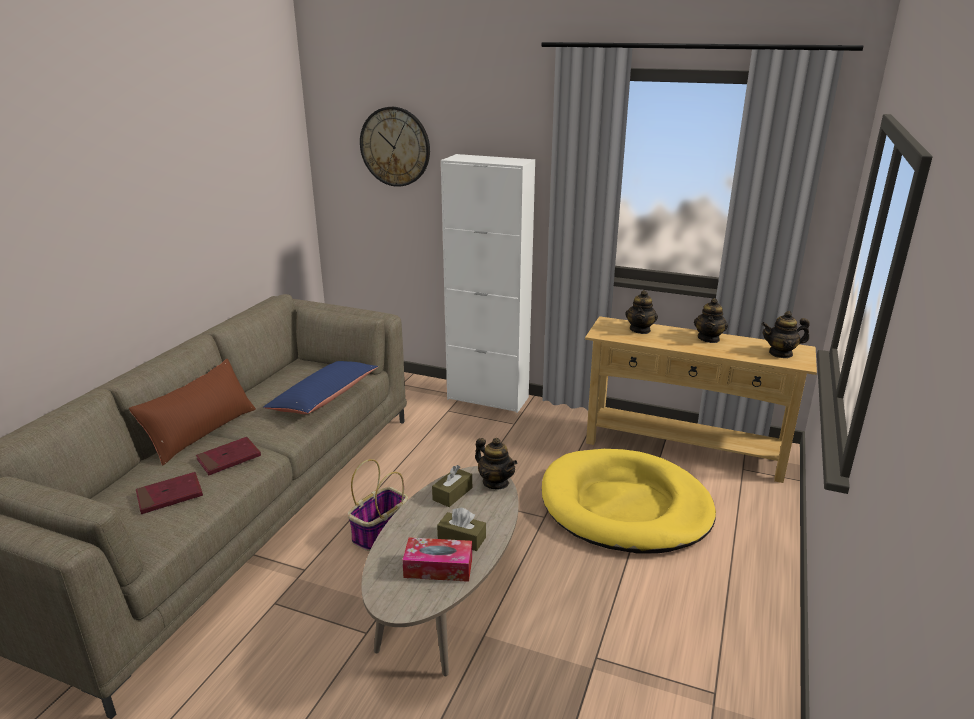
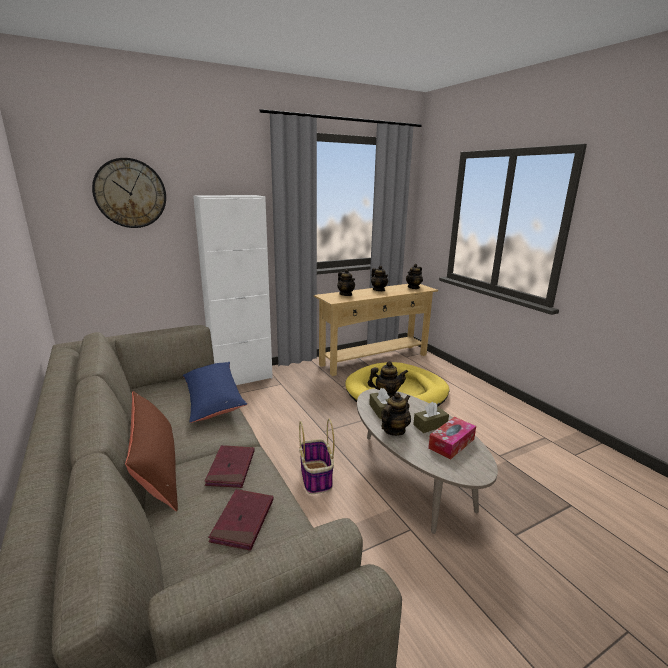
camera: 50 degrees left, 5 degrees down
none -> teapot [381,392,411,436]

